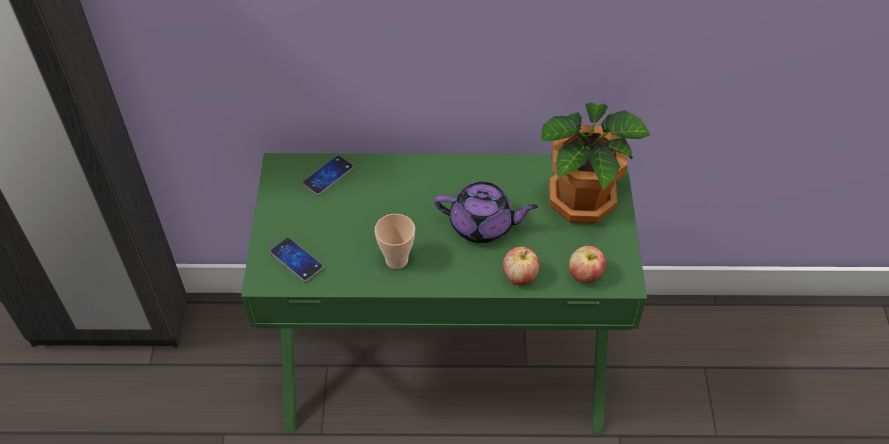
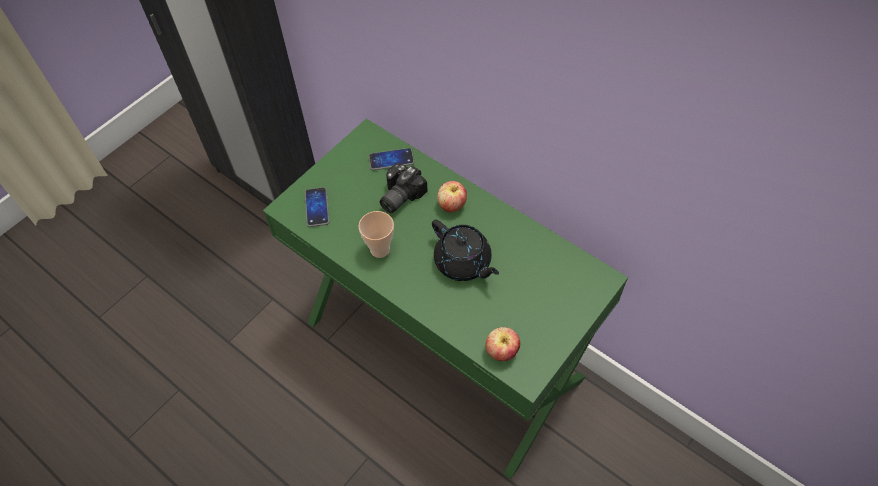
camera: 40 degrees right, 5 degrees up
purple teapot [434,182,538,243] -> black teapot [432,220,499,281]
apple [503,246,540,285] -> apple moved to [437,181,467,212]
potted plant [541,102,651,224] -> none
none -> camera [380,163,428,213]

